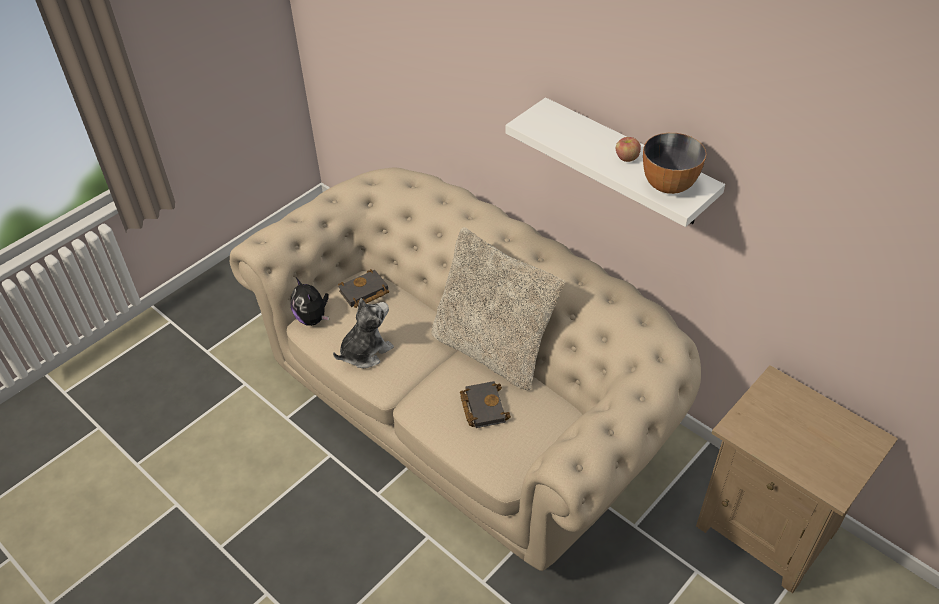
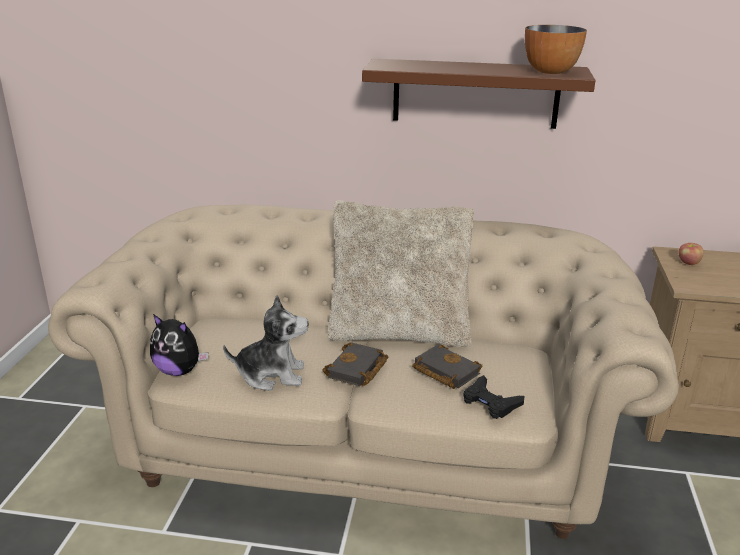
camera: 35 degrees left, 20 degrees down
plush toy [333,298,394,368] -> plush toy turned 75 degrees clockwise [223,295,308,391]
black book [338,269,389,308] -> black book moved to [323,342,388,386]
white shelf [505,97,725,227] -> brown shelf [362,59,596,129]
apple [616,137,641,162] -> apple moved to [679,243,704,265]
none -> black game controller [463,375,524,419]

